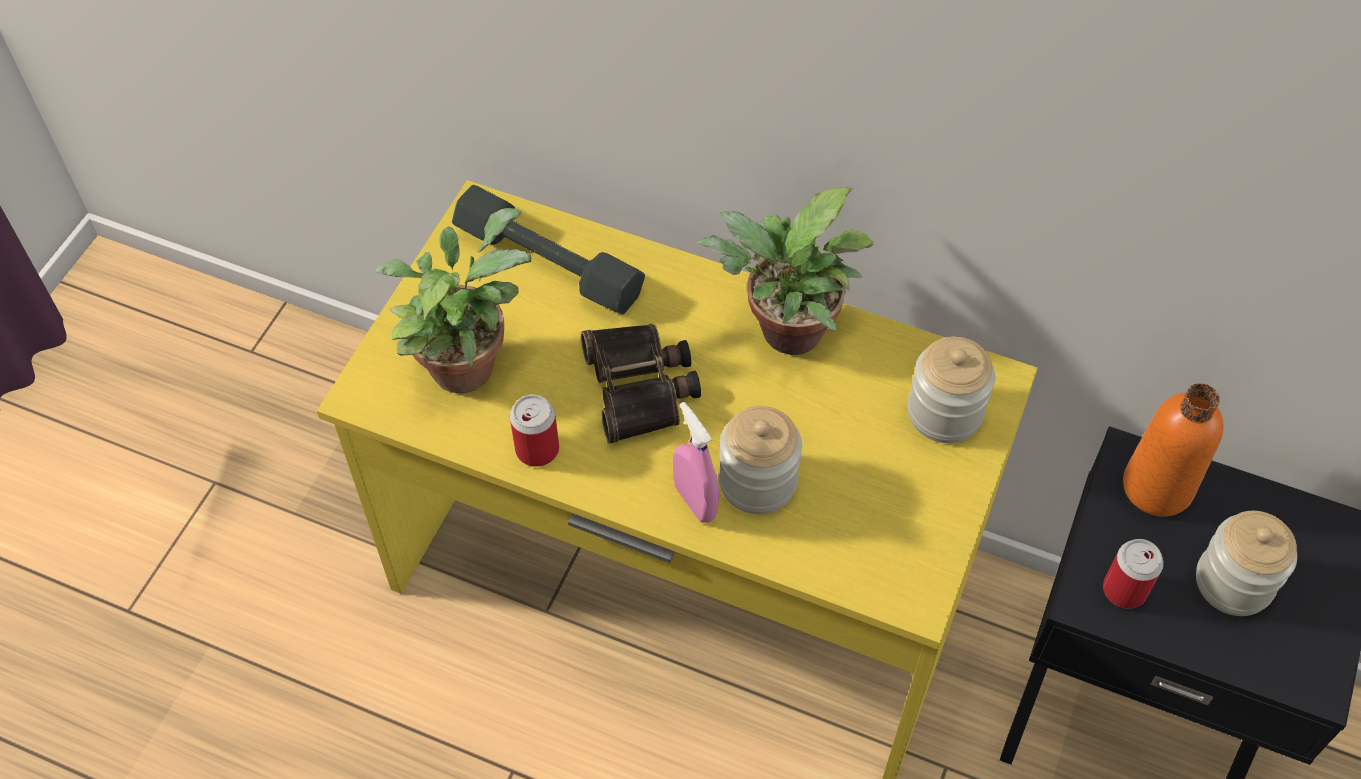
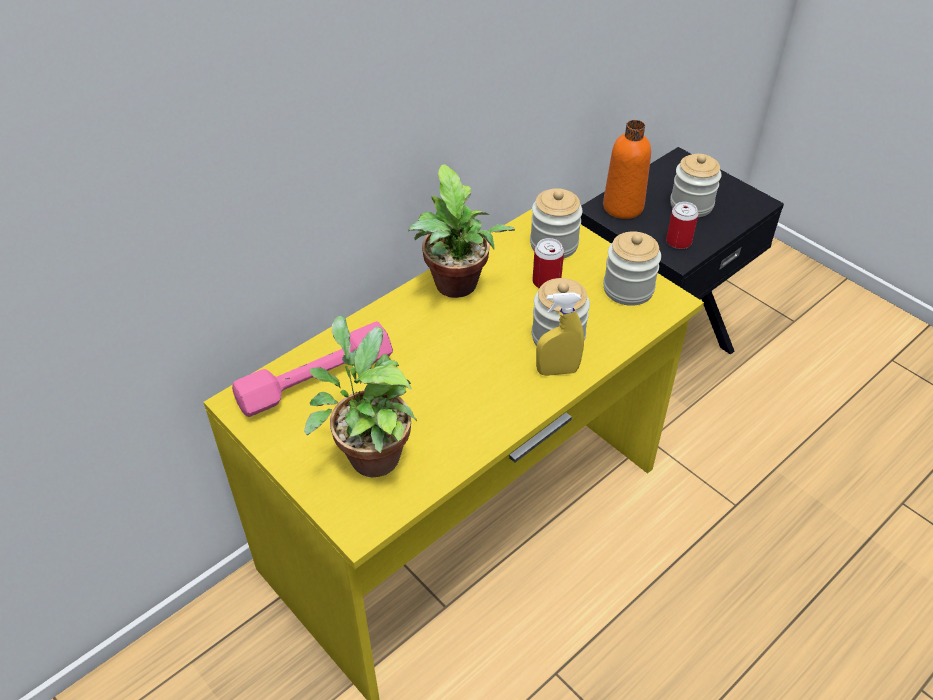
camera: 65 degrees left, 10 degrees down
grey dumbbell [452,185,645,314] -> pink dumbbell [232,321,393,417]
can [510,394,559,467] -> can moved to [532,238,564,288]
binoculars [581,324,701,444] -> none
pink spray bottle [673,402,719,523] -> yellow spray bottle [536,292,584,376]
none -> jar [603,231,661,306]

